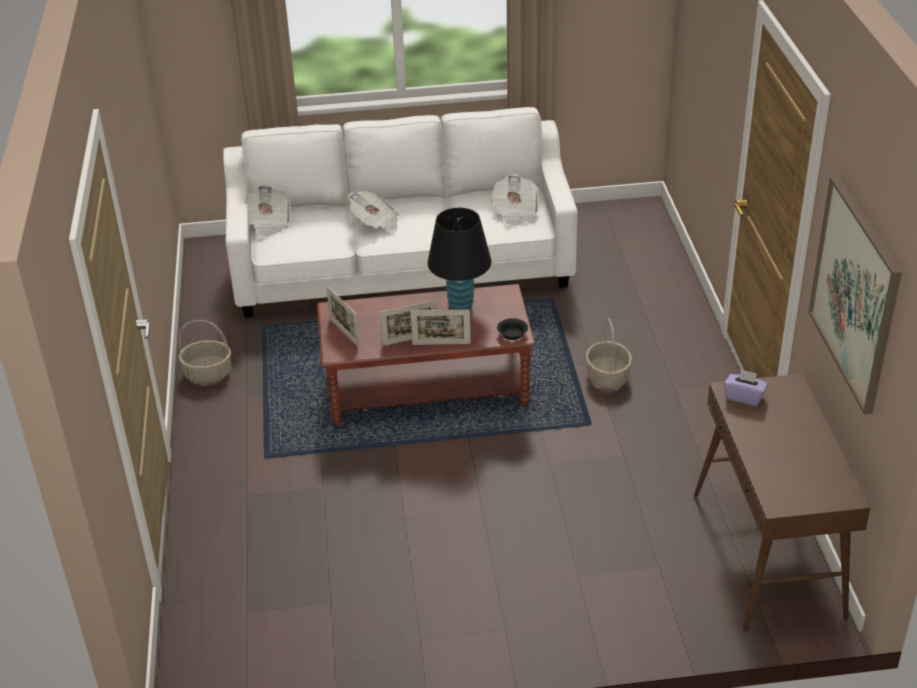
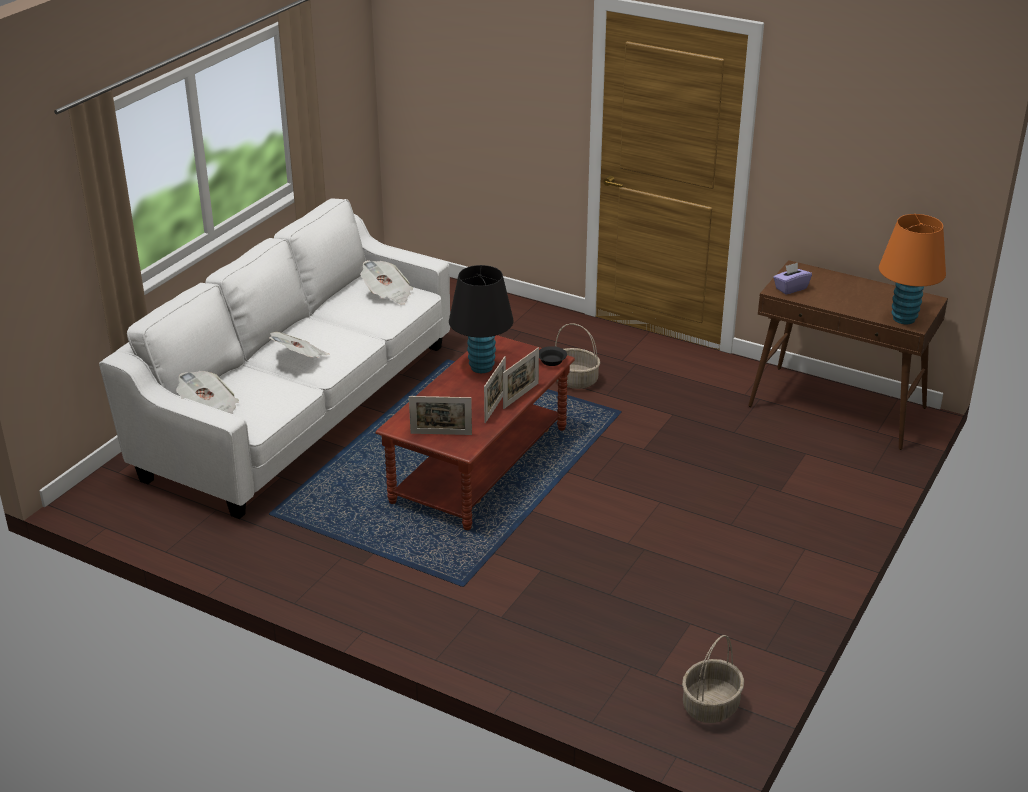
camera: 55 degrees left, 5 degrees down
basket [178,320,232,384] -> basket moved to [682,635,744,723]
picture [808,176,902,415] -> none
none -> orange table lamp [879,214,946,324]

